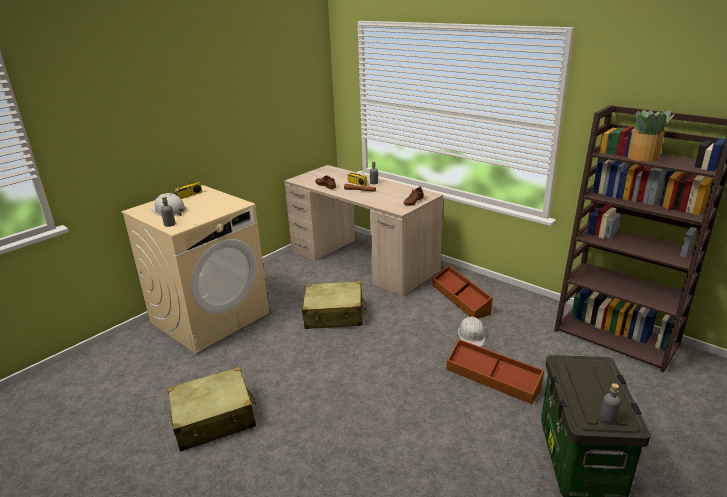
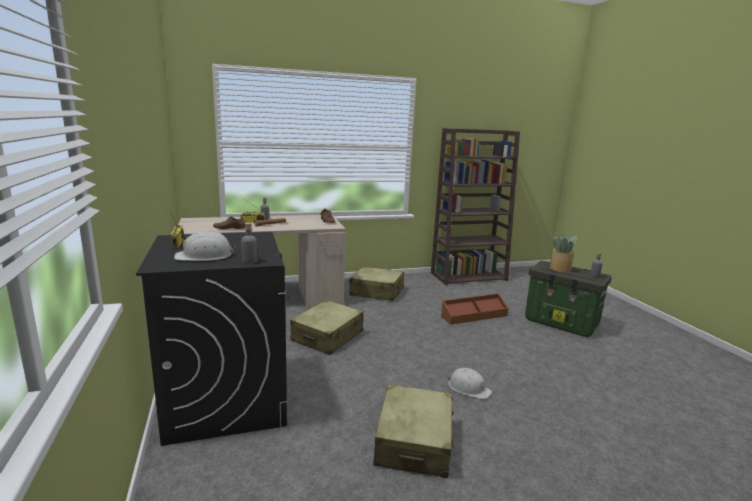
camera: 60 degrees left, 10 degrees down
beige washing machine [121,185,269,354] -> black washing machine [136,232,287,446]
brown storage box [433,266,493,319] -> beige suitcase [349,267,404,301]
white hard hat [458,317,486,347] -> white hard hat moved to [447,368,492,399]
potted plant [628,110,675,162] -> potted plant moved to [550,234,577,272]

